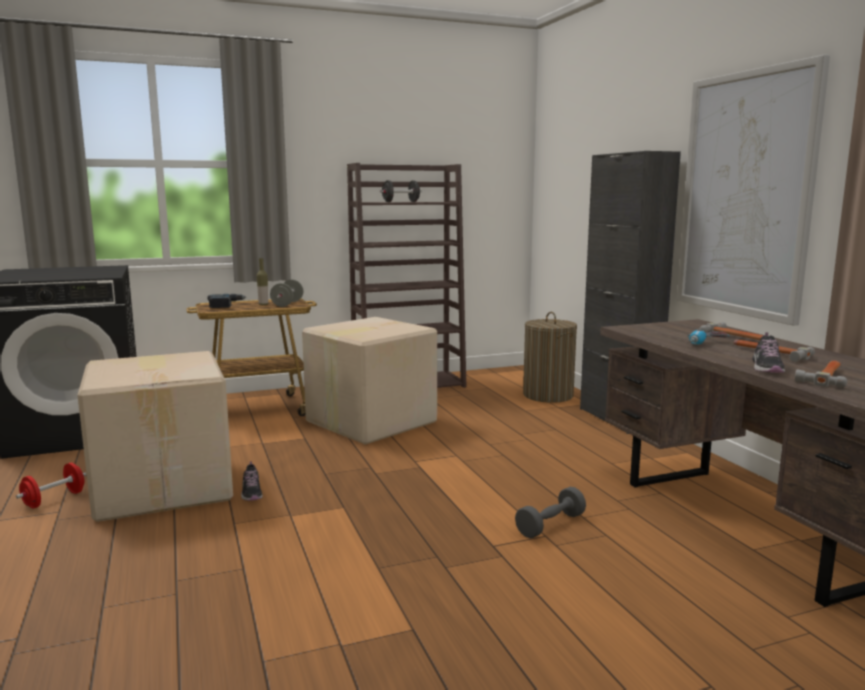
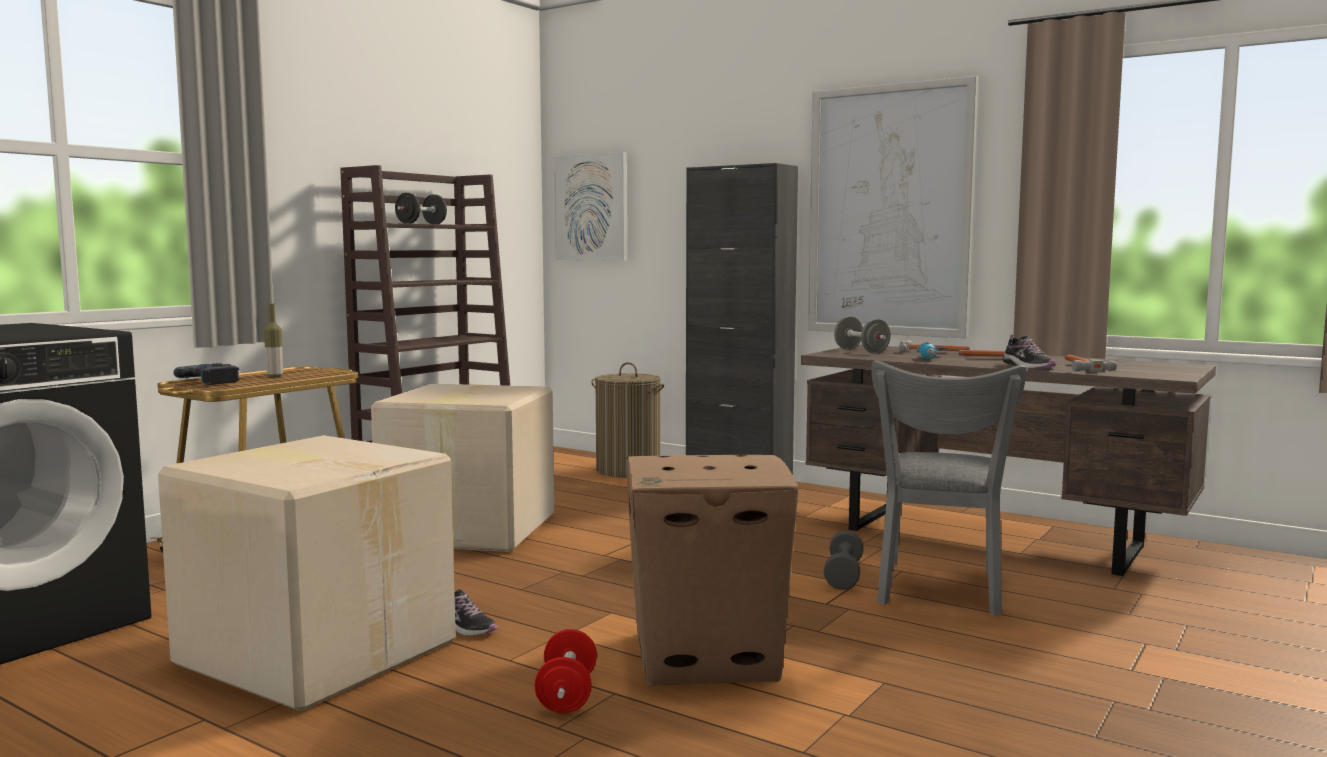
camera: 35 degrees left, 5 degrees down
red dumbbell [16,463,86,509] -> red dumbbell moved to [534,629,597,713]
grey dumbbell [270,279,303,307] -> grey dumbbell moved to [834,317,891,354]
none -> picture [554,152,627,261]
none -> cardboard box [627,455,799,685]
none -> grey chair [871,361,1026,616]

